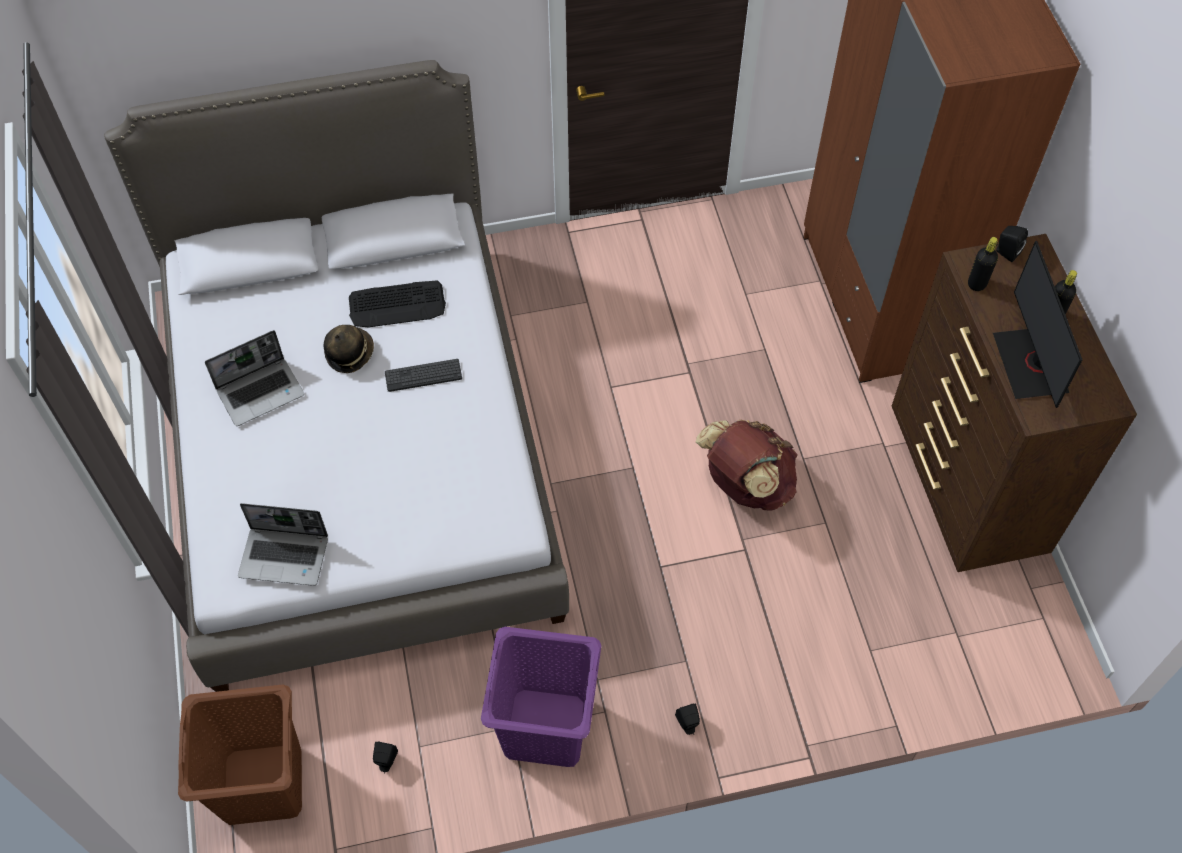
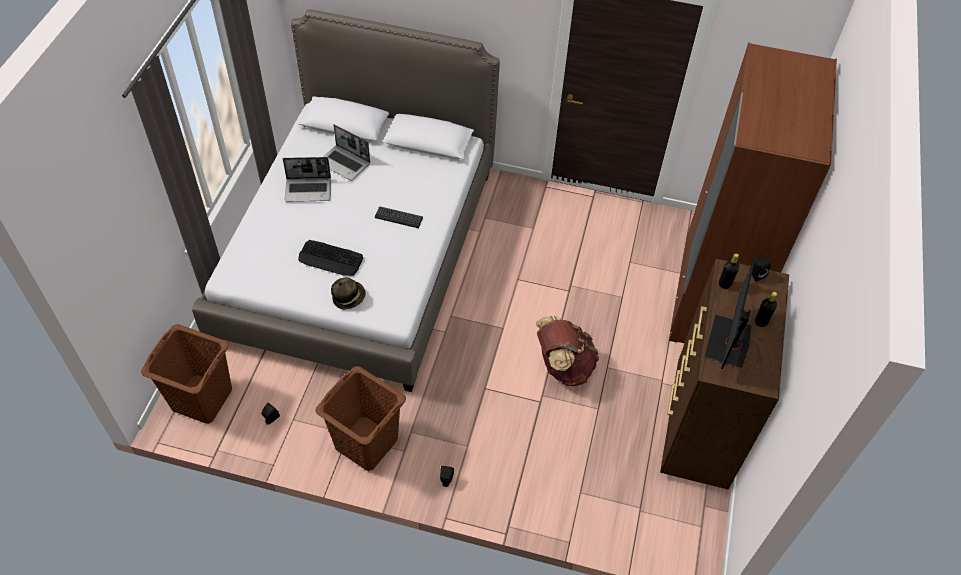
camera: 25 degrees right, 5 degrees down
laptop [238,503,328,586] -> laptop moved to [323,124,370,181]
hat [323,325,374,373] -> hat moved to [331,278,366,310]
keyboard [349,280,446,328] -> keyboard moved to [298,240,363,276]
purple laundry basket [481,627,601,767] -> brown laundry basket [315,366,406,471]

